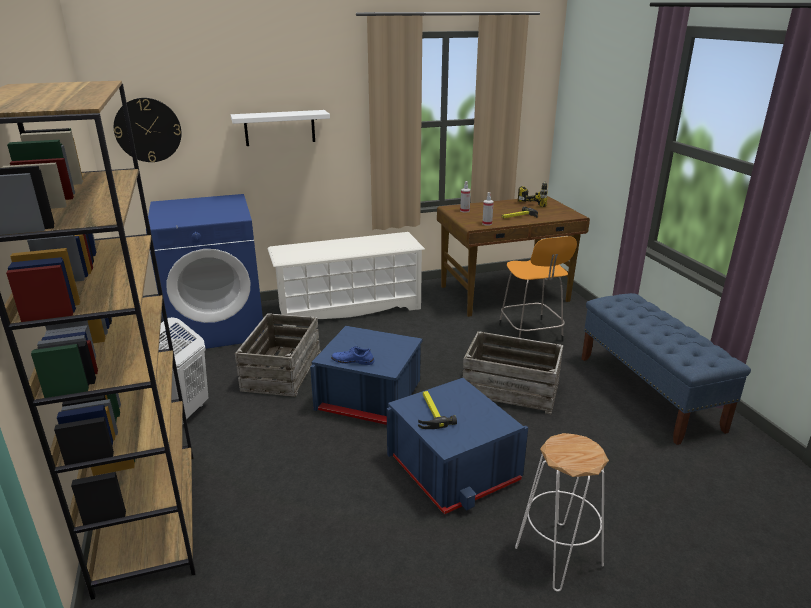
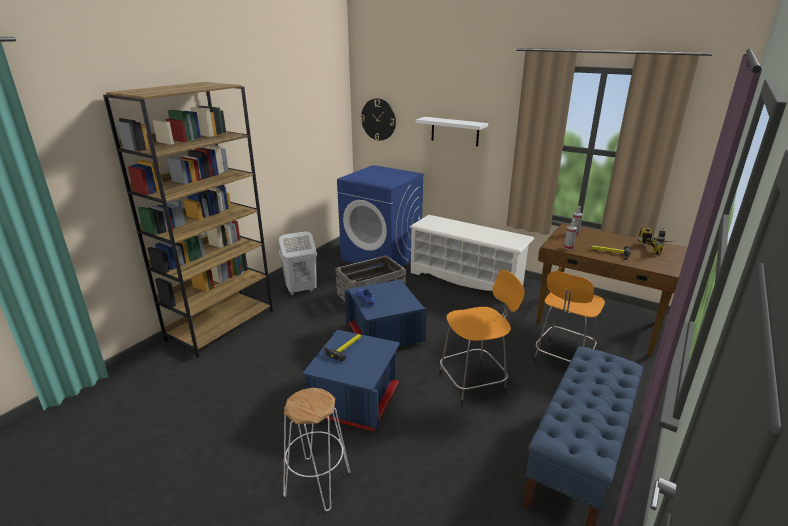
camera: 50 degrees right, 0 degrees up
crate [463,331,563,414] -> orange stool [439,270,525,406]

